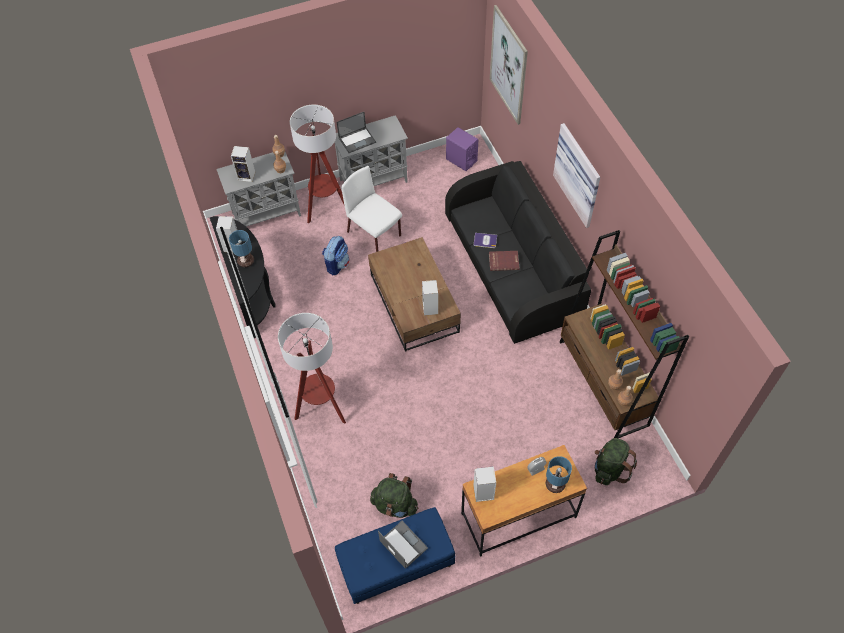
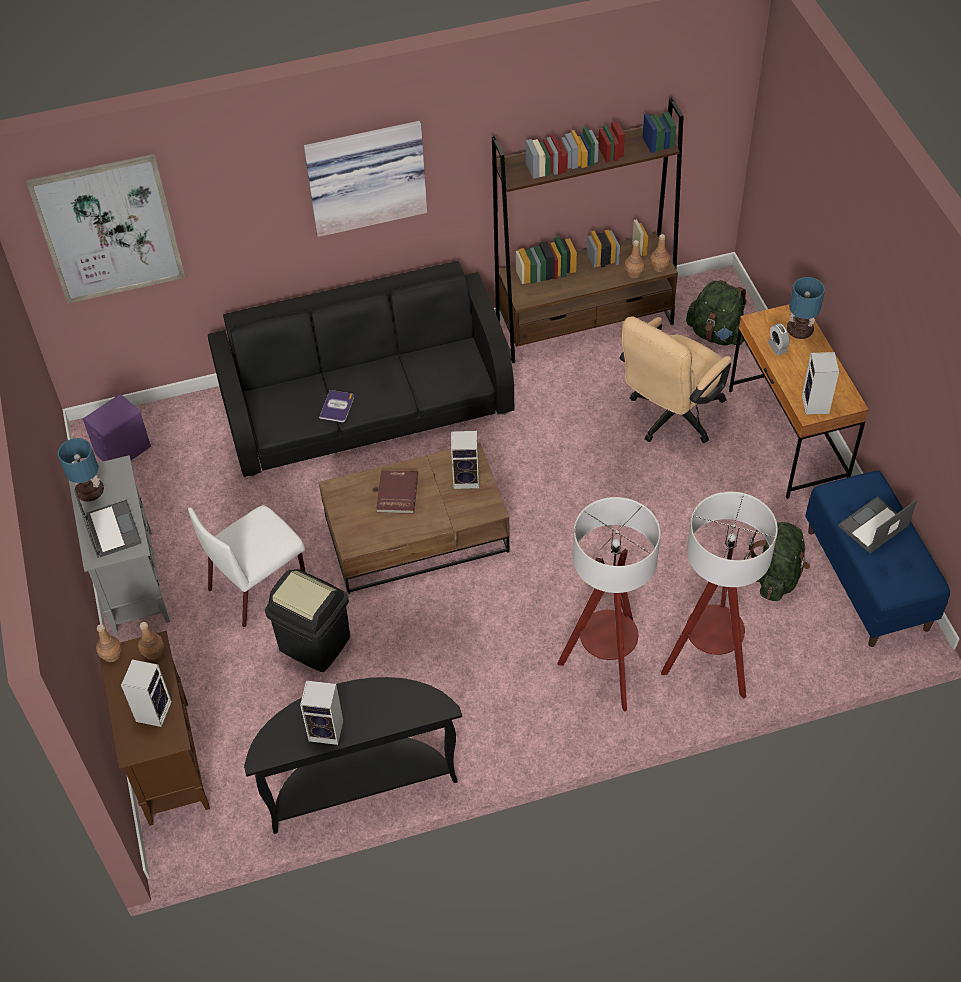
camera: 85 degrees left, 5 degrees down
grey cabinet [216,152,301,227] -> brown cabinet [100,631,210,826]
table lamp [229,230,254,267] -> table lamp moved to [58,438,104,502]
floor lamp [290,105,344,223] -> floor lamp moved to [661,491,778,698]
backpack [322,236,349,275] -> black trash can [265,569,350,672]
red book [489,251,520,271] -> red book moved to [376,470,418,514]
none -> beige office chair [620,316,731,443]

